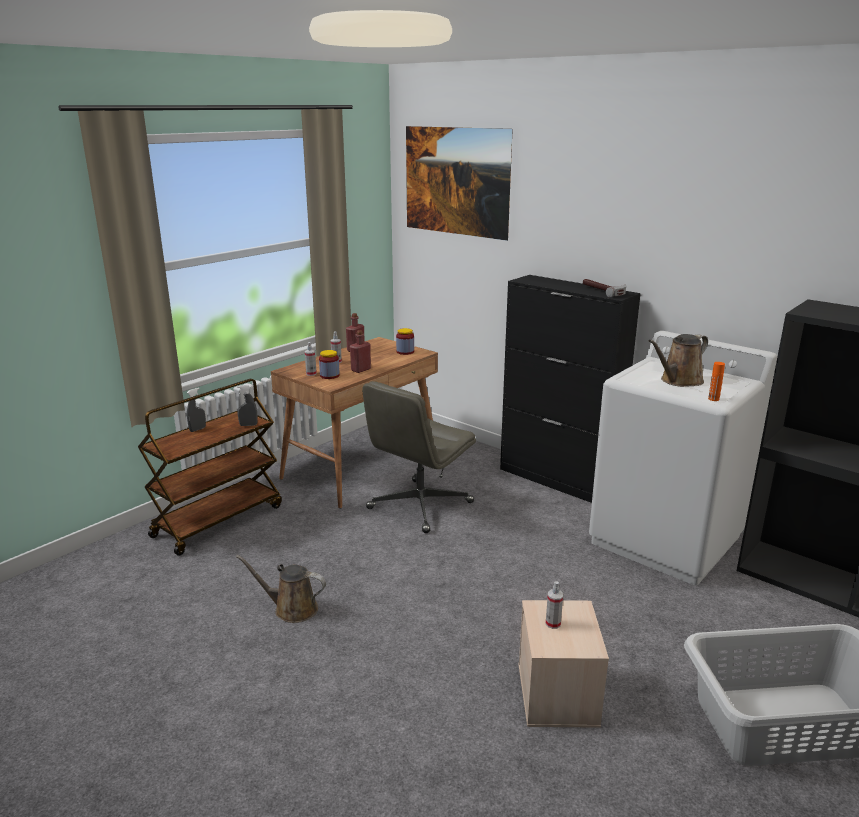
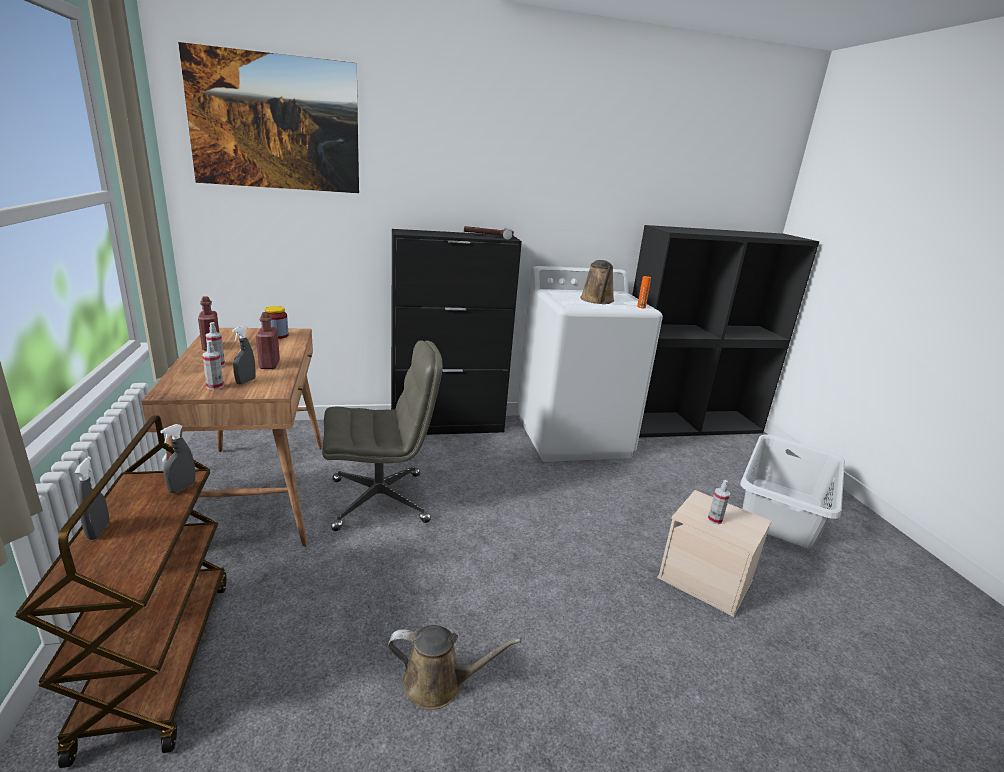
camera: 55 degrees left, 0 degrees up
brown watering can [236,555,326,623] -> brown watering can turned 135 degrees counterclockwise [388,625,521,710]
jar [319,350,340,379] -> grey spray bottle [232,326,256,385]
grey office chair [362,381,476,533] -> grey office chair turned 90 degrees counterclockwise [322,340,443,531]

